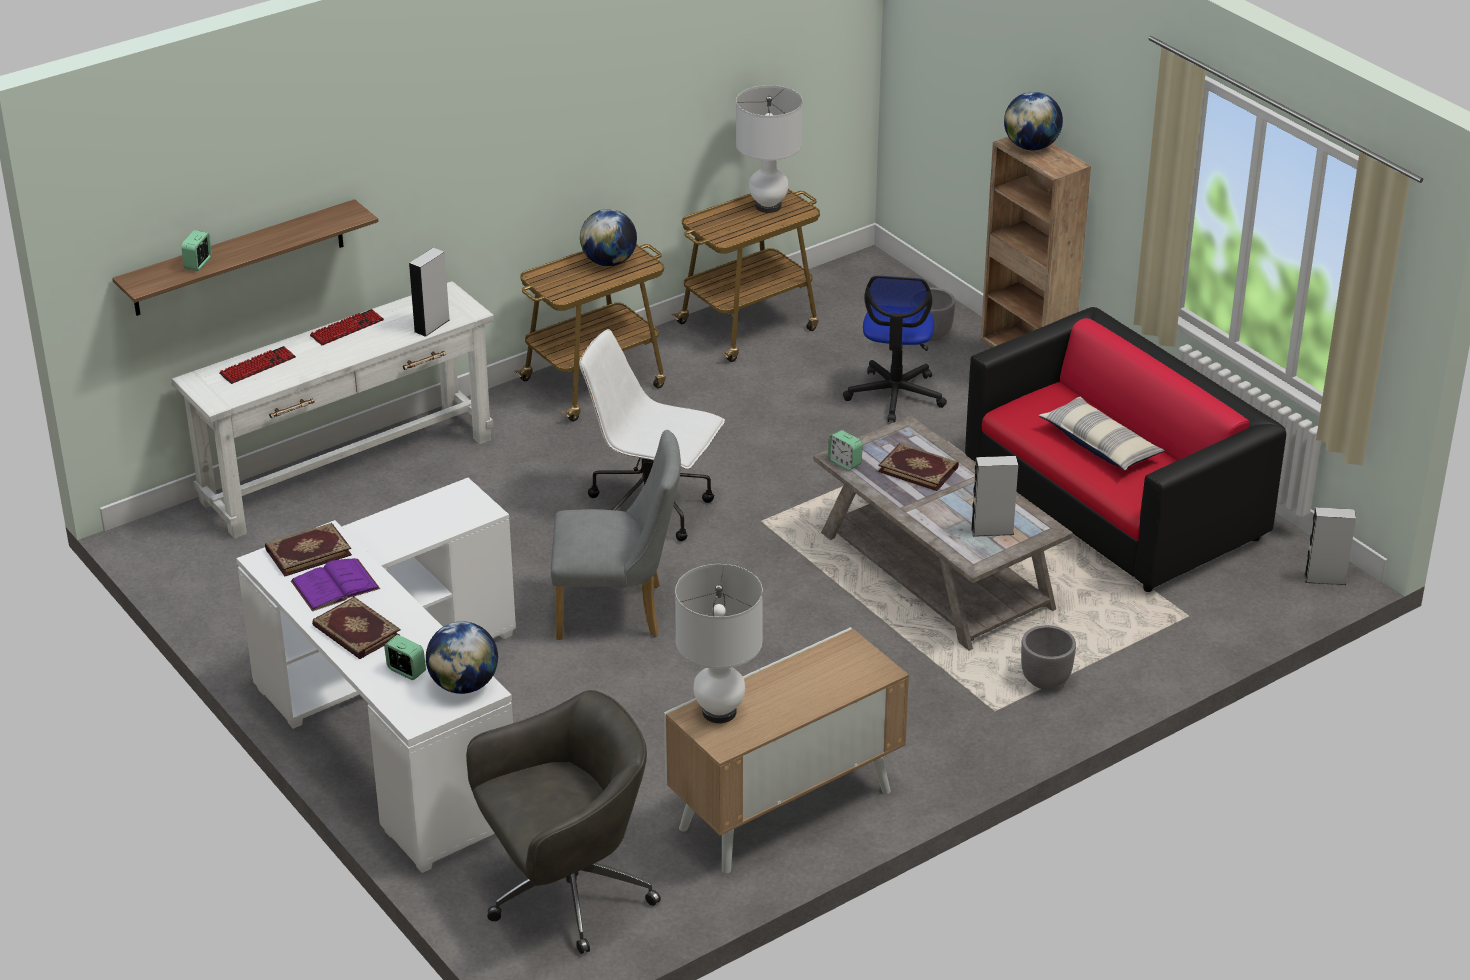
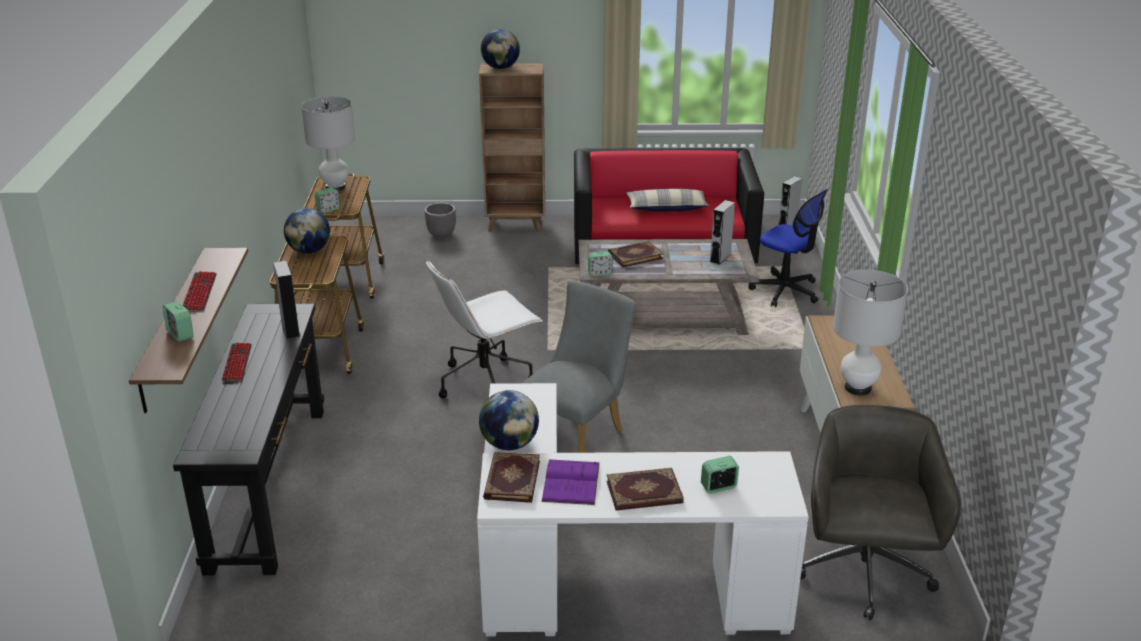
camera: 55 degrees left, 5 degrees down
white console table [172,281,494,538] -> black console table [173,304,324,575]
keyboard [219,346,296,384] -> keyboard moved to [183,271,217,310]
globe [426,621,498,694] -> globe moved to [479,390,539,450]
office chair [843,275,947,422] -> office chair moved to [749,189,828,307]
grey planter [1021,625,1076,690] -> none
none -> alarm clock [315,187,341,213]

